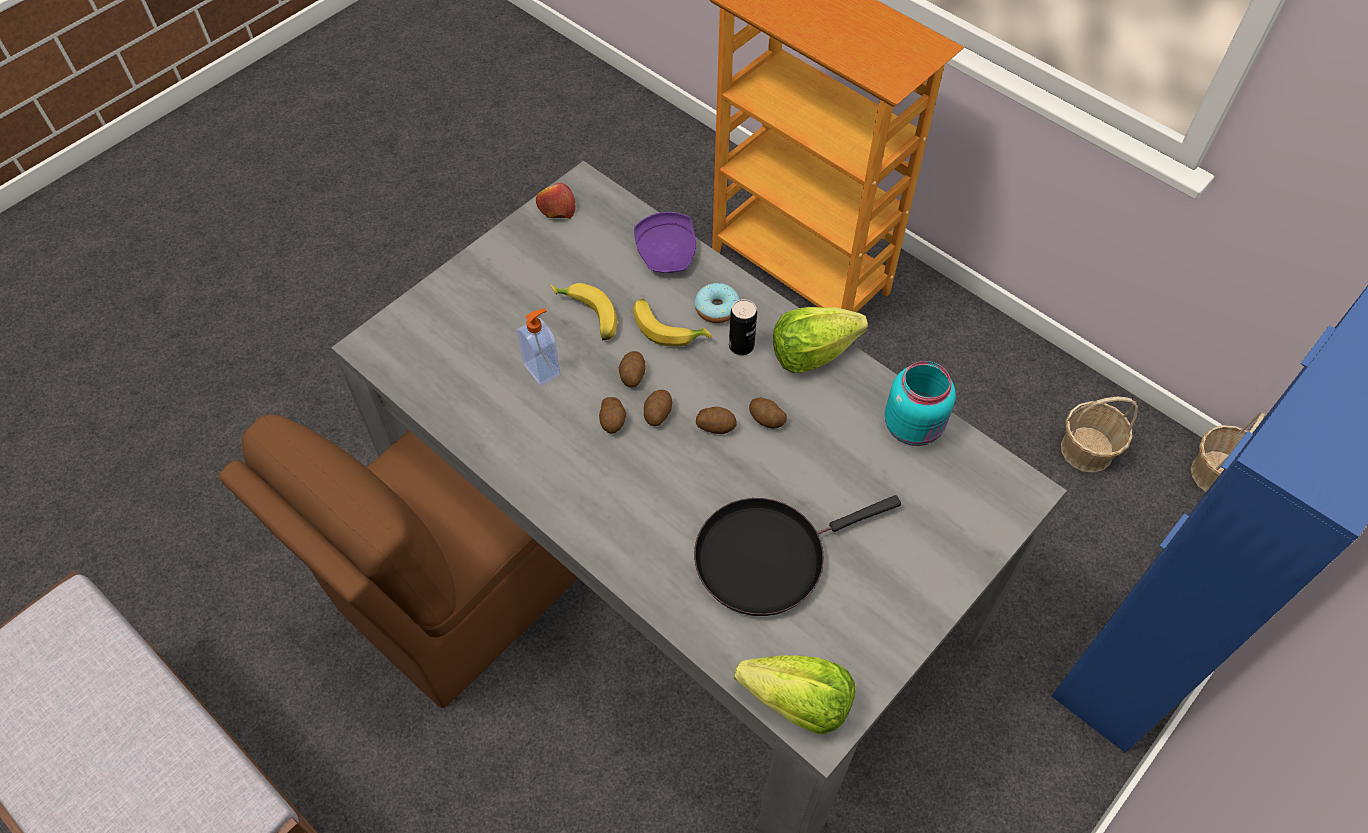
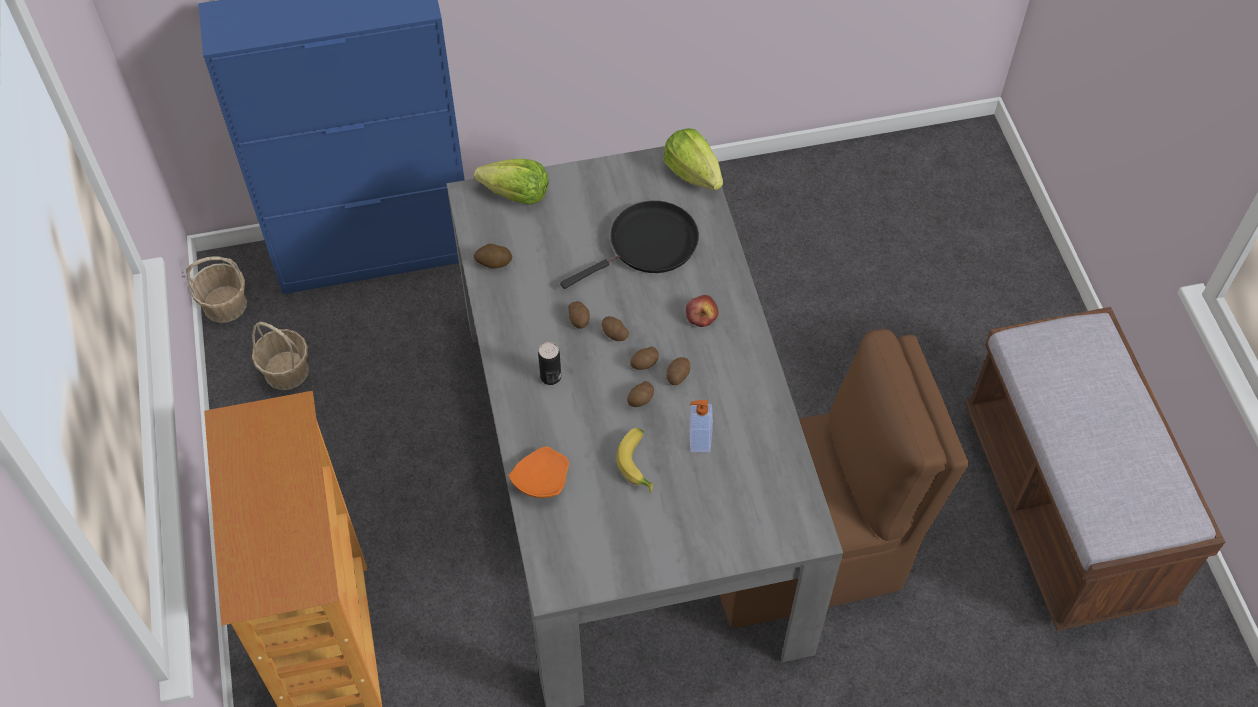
camera: 145 degrees left, 0 degrees up
apple [536,183,576,219] -> apple moved to [686,295,719,327]
banana [633,299,712,347] -> none
purple plate [634,212,696,273] -> orange plate [509,446,569,498]
black frying pan [694,495,901,616] -> black frying pan turned 45 degrees counterclockwise [560,201,699,289]
donut [695,283,739,323] -> none
lettuce [773,307,868,373] -> lettuce moved to [474,159,549,205]
turquoise jar [885,361,956,446] -> potato [473,244,512,268]

